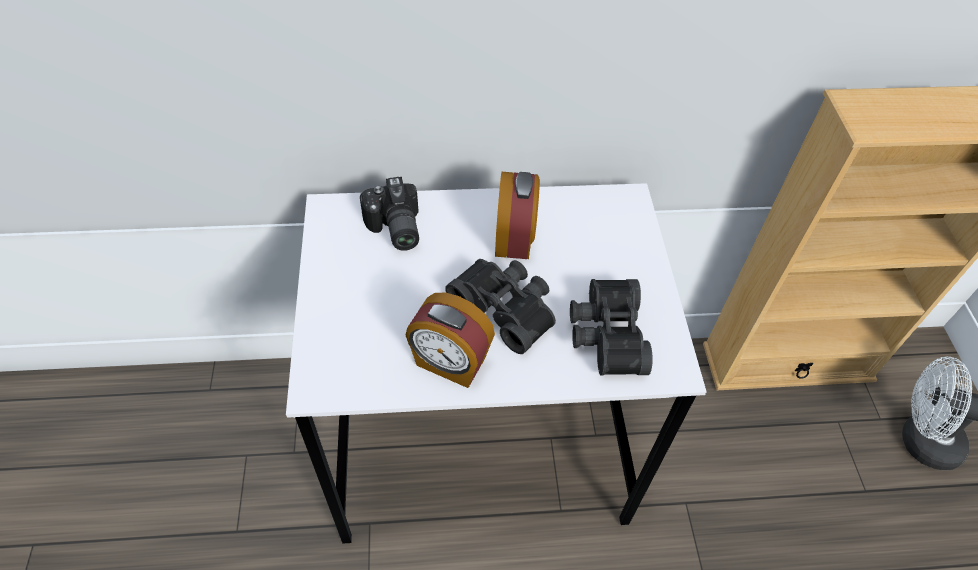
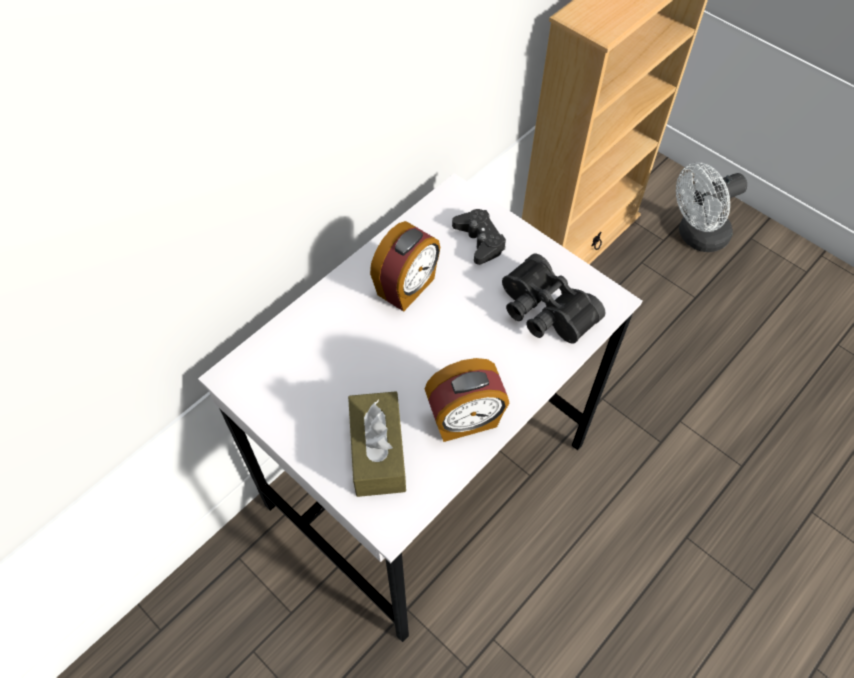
camera: 40 degrees left, 5 degrees up
camera [360,177,419,251] -> none
black binoculars [445,259,556,354] -> none
alarm clock [495,172,540,259] -> alarm clock turned 75 degrees clockwise [370,221,440,312]
none -> brown tissue box [348,391,406,497]
none -> black game controller [452,209,506,265]

